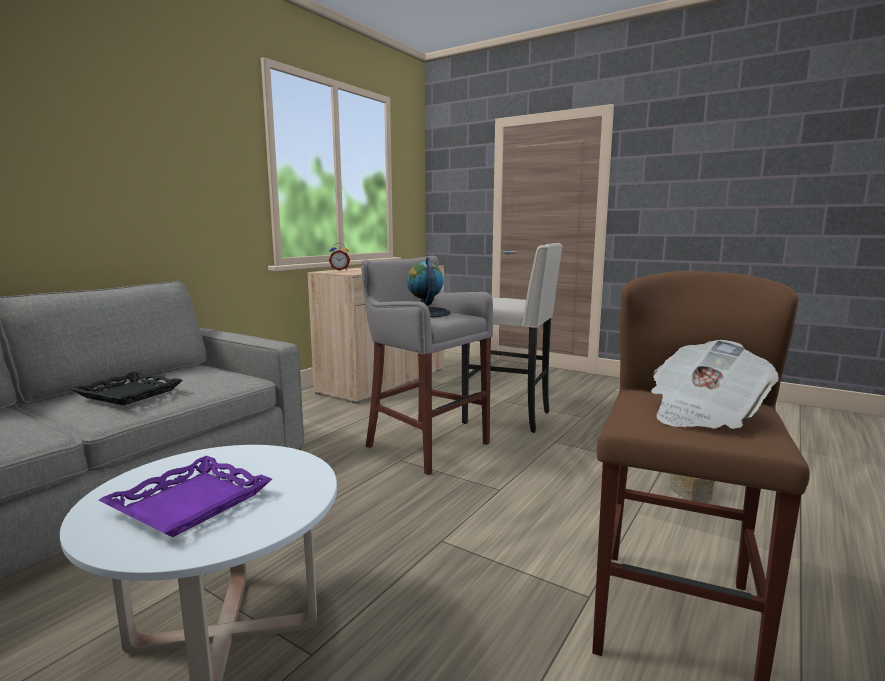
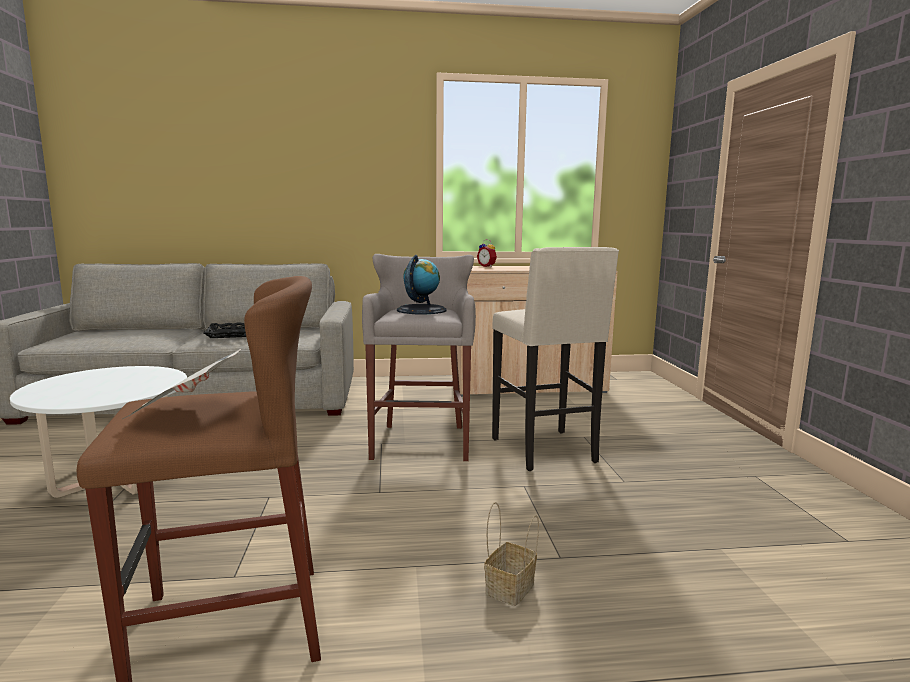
camera: 50 degrees right, 0 degrees up
purple tray [99,455,272,537] -> none

